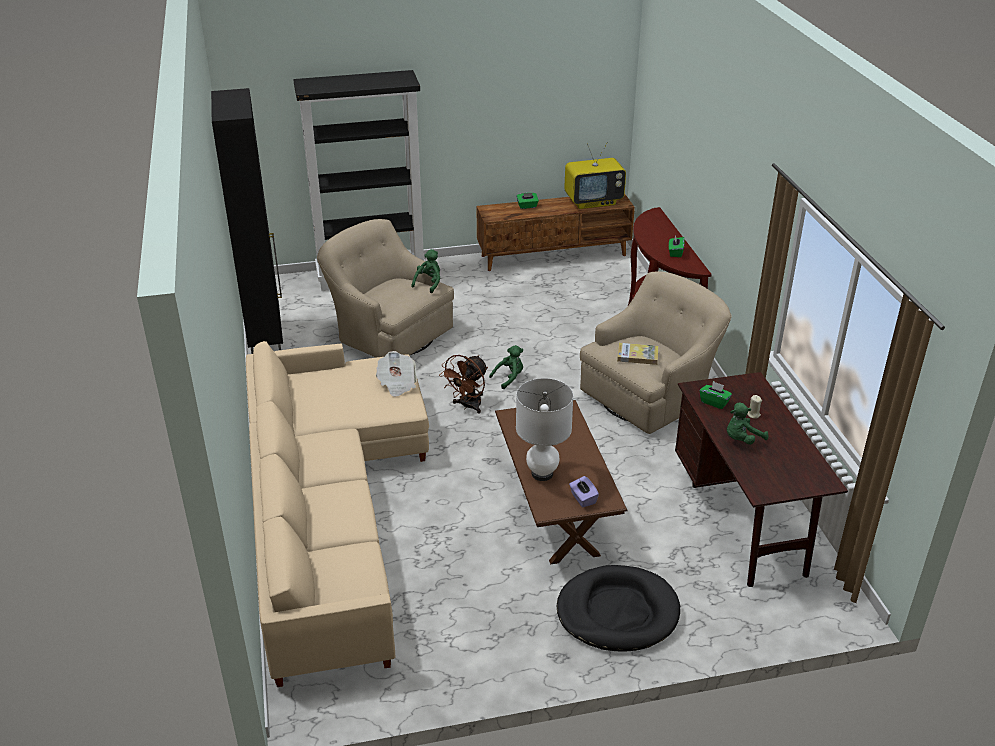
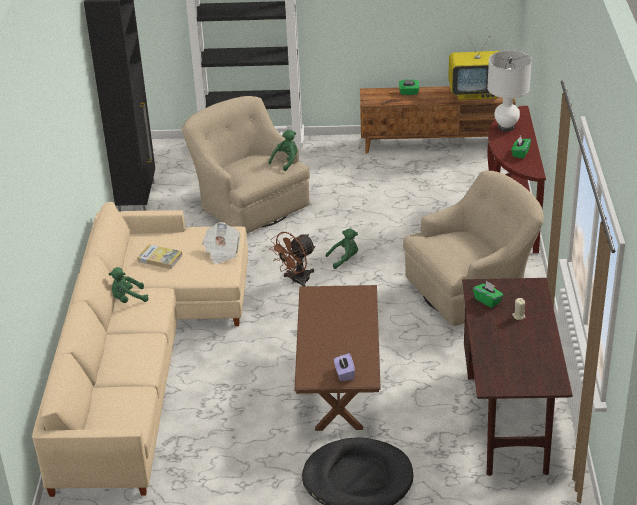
camera: 15 degrees right, 0 degrees up
white table lamp [516,378,573,481] -> white table lamp moved to [487,50,532,132]
book [617,343,658,365] -> book moved to [137,244,183,269]
green plush toy [727,403,769,445] -> green plush toy moved to [109,267,149,303]

